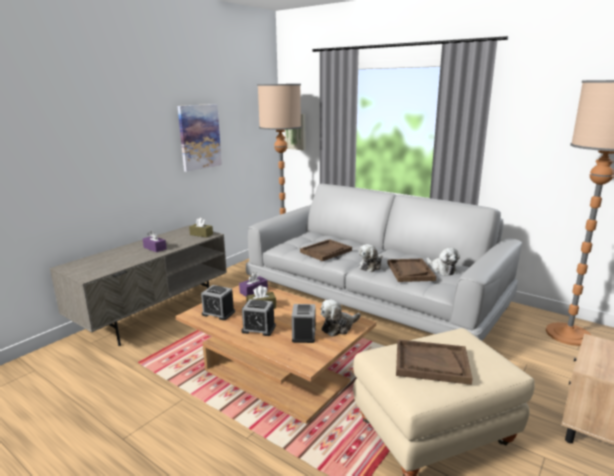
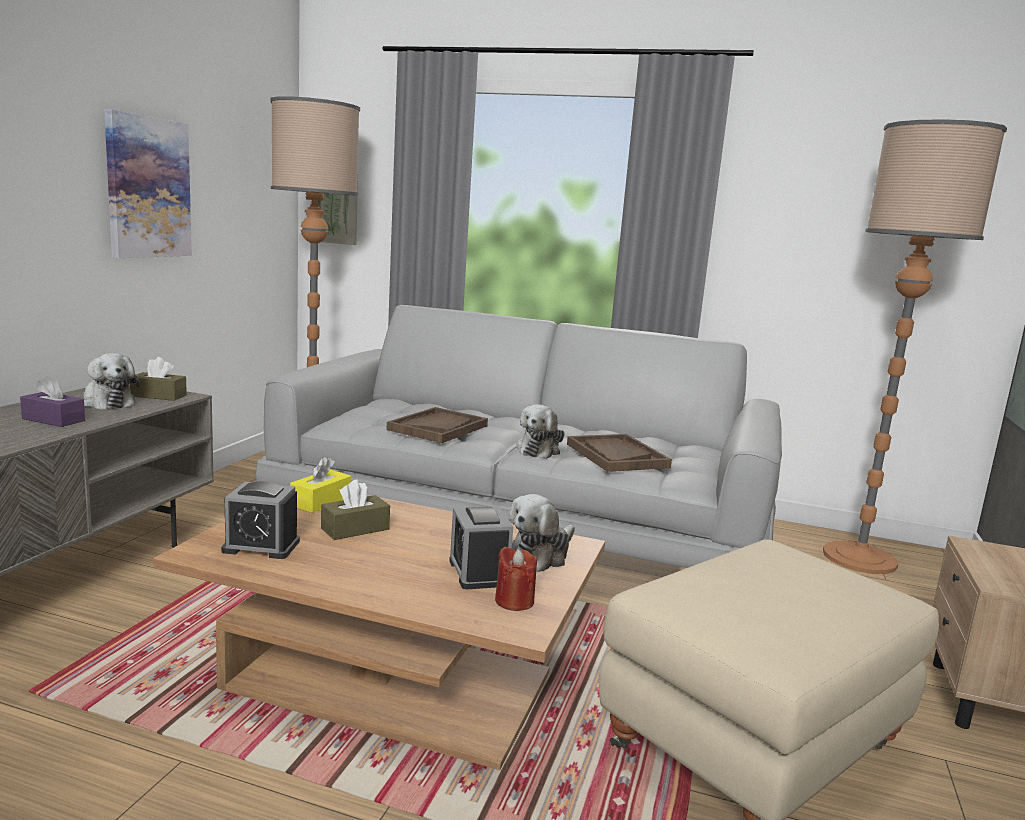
camera: 20 degrees left, 5 degrees down
purple tissue box [239,272,268,296] -> yellow tissue box [290,457,351,513]
alarm clock [241,299,276,336] -> none
brown tray [396,339,473,385] -> none
plush toy [426,248,460,276] -> plush toy moved to [83,353,139,410]
none -> red candle [495,547,537,611]

